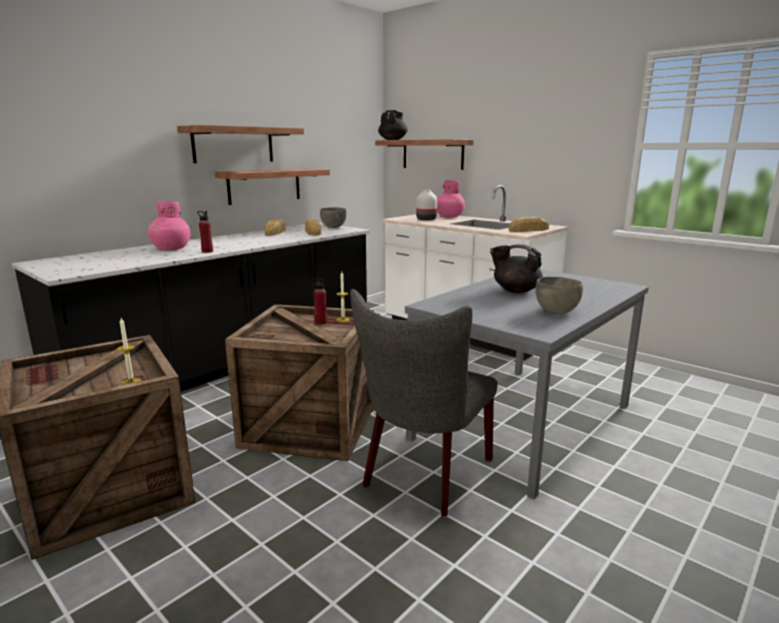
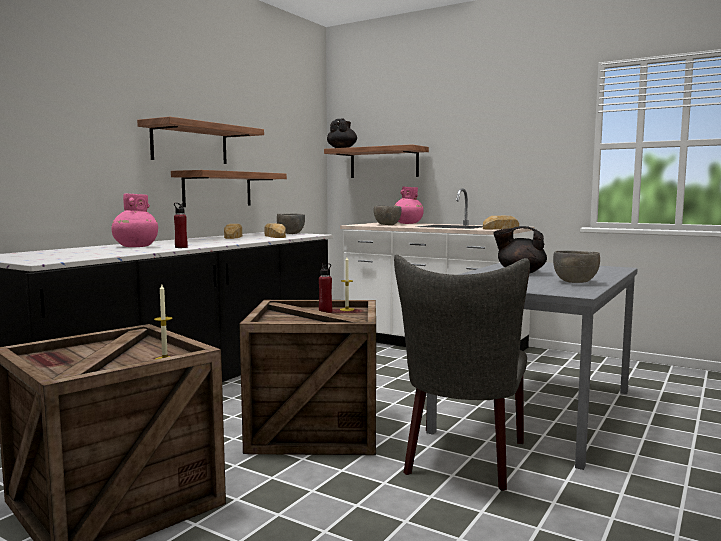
camera: 10 degrees left, 10 degrees down
white vase [416,190,437,221] -> grey bowl [374,206,401,225]

